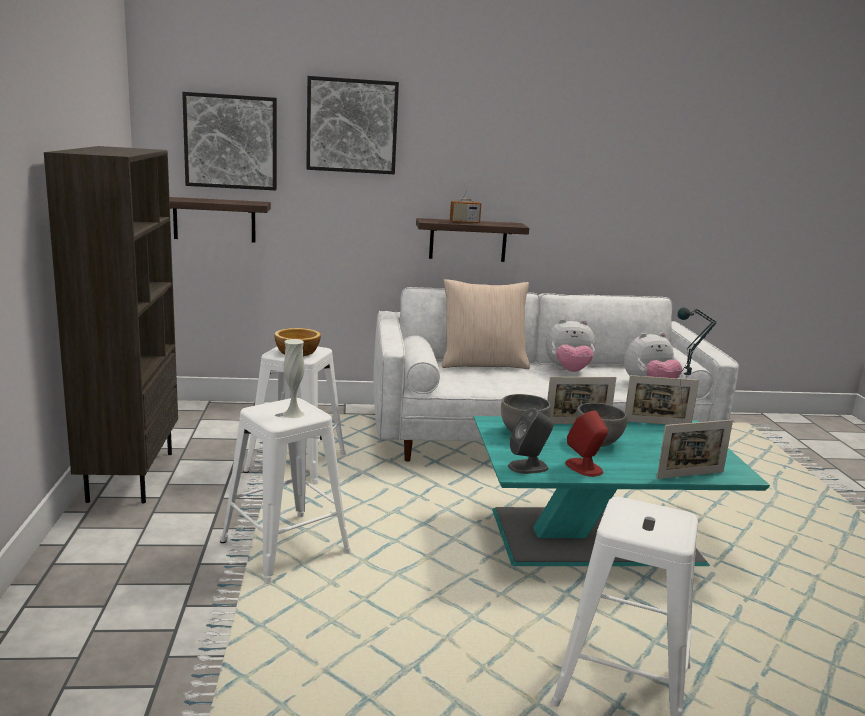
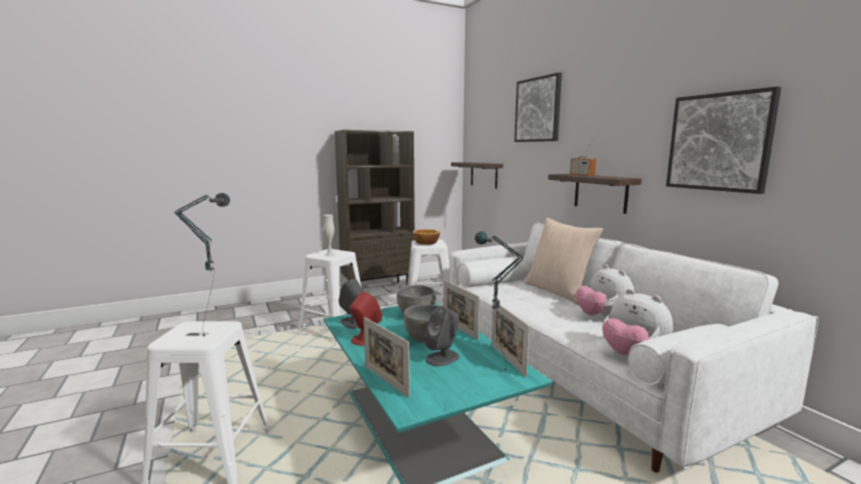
camera: 70 degrees right, 5 degrees down
picture [182,92,277,190] -> picture moved to [666,87,781,194]
none -> table lamp [174,193,230,337]
none -> grey speaker [424,306,460,366]

